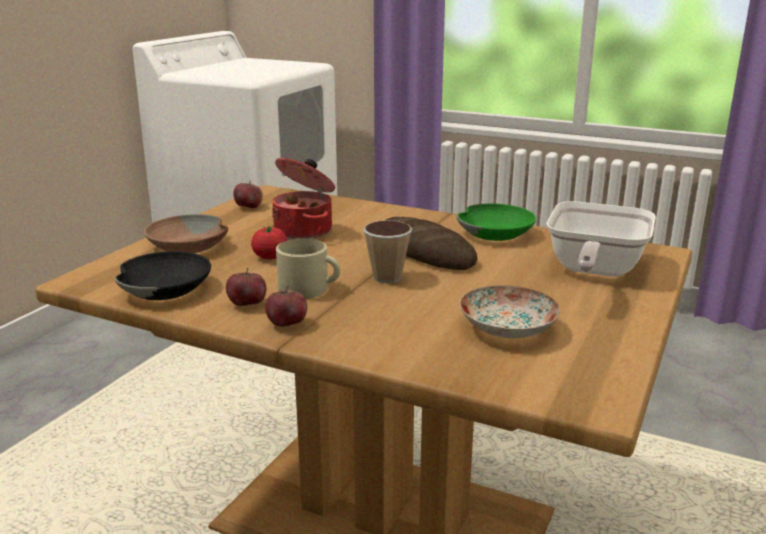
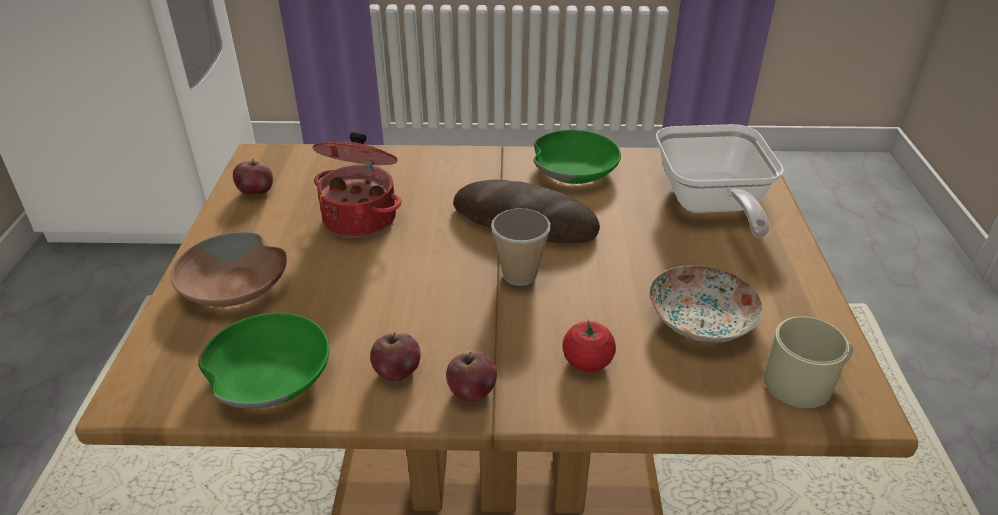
camera: 25 degrees left, 15 degrees up
black bowl [115,251,211,300] -> green bowl [198,313,330,409]
tomato [251,226,287,259] -> tomato moved to [562,320,616,372]
beige mug [276,238,340,299] -> beige mug moved to [763,316,853,408]

